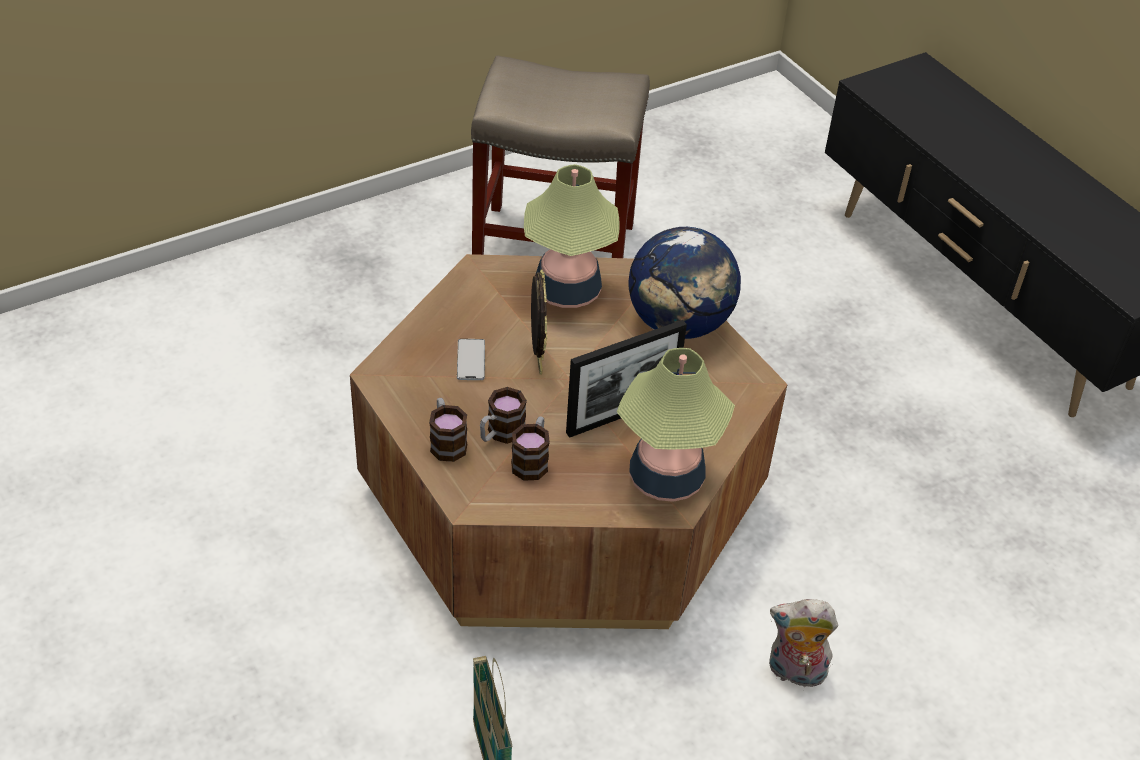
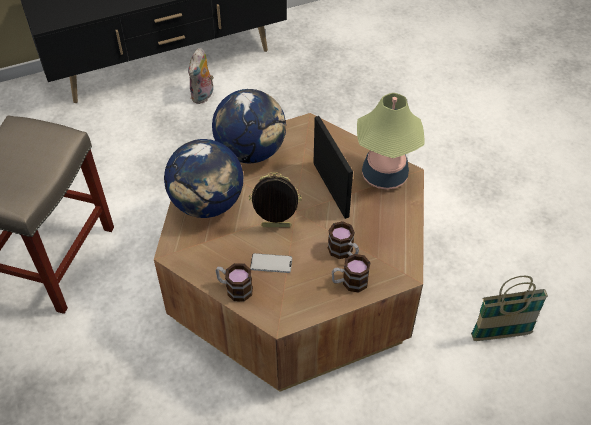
camera: 80 degrees left, 5 degrees up
mug [511,416,550,481] -> mug moved to [216,263,253,302]
table lamp [524,164,620,308] -> globe [164,139,243,218]
plush toy [769,599,838,687] -> plush toy moved to [188,48,214,104]

